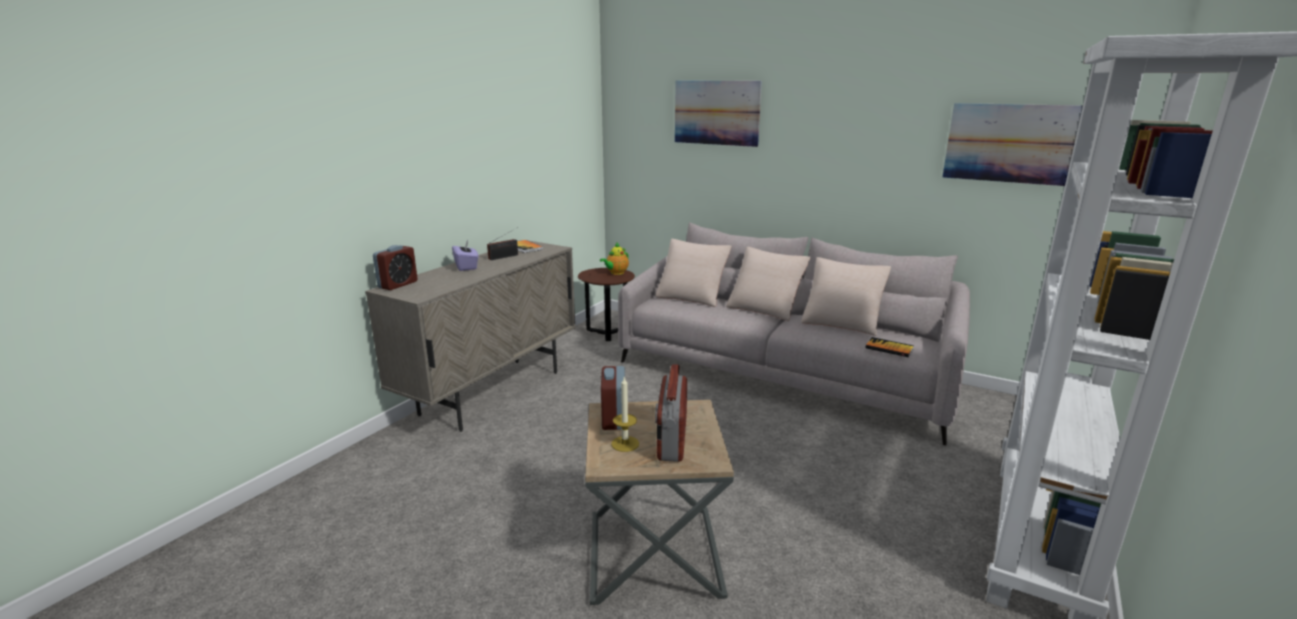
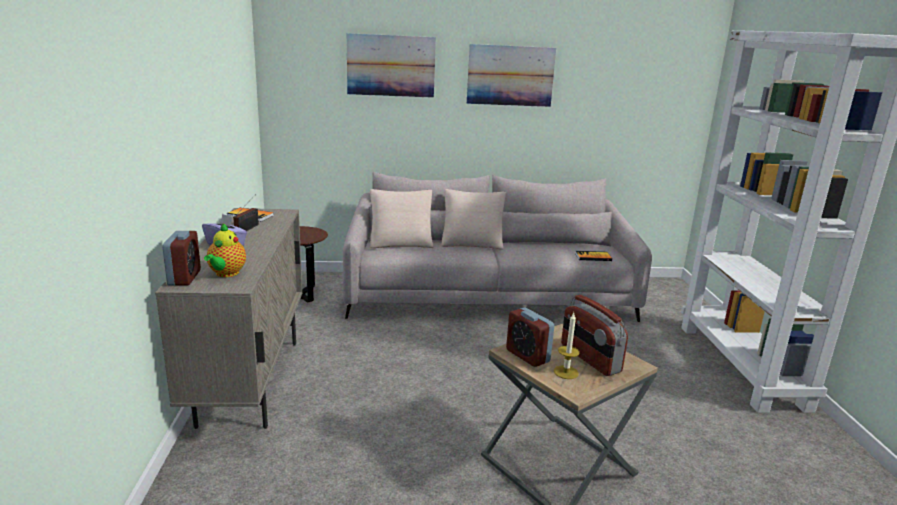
camera: 35 degrees left, 0 degrees up
teapot [600,242,629,275] -> teapot moved to [204,223,246,277]
beige pillow [801,257,891,336] -> none
picture [942,103,1083,186] -> picture moved to [467,44,556,107]

